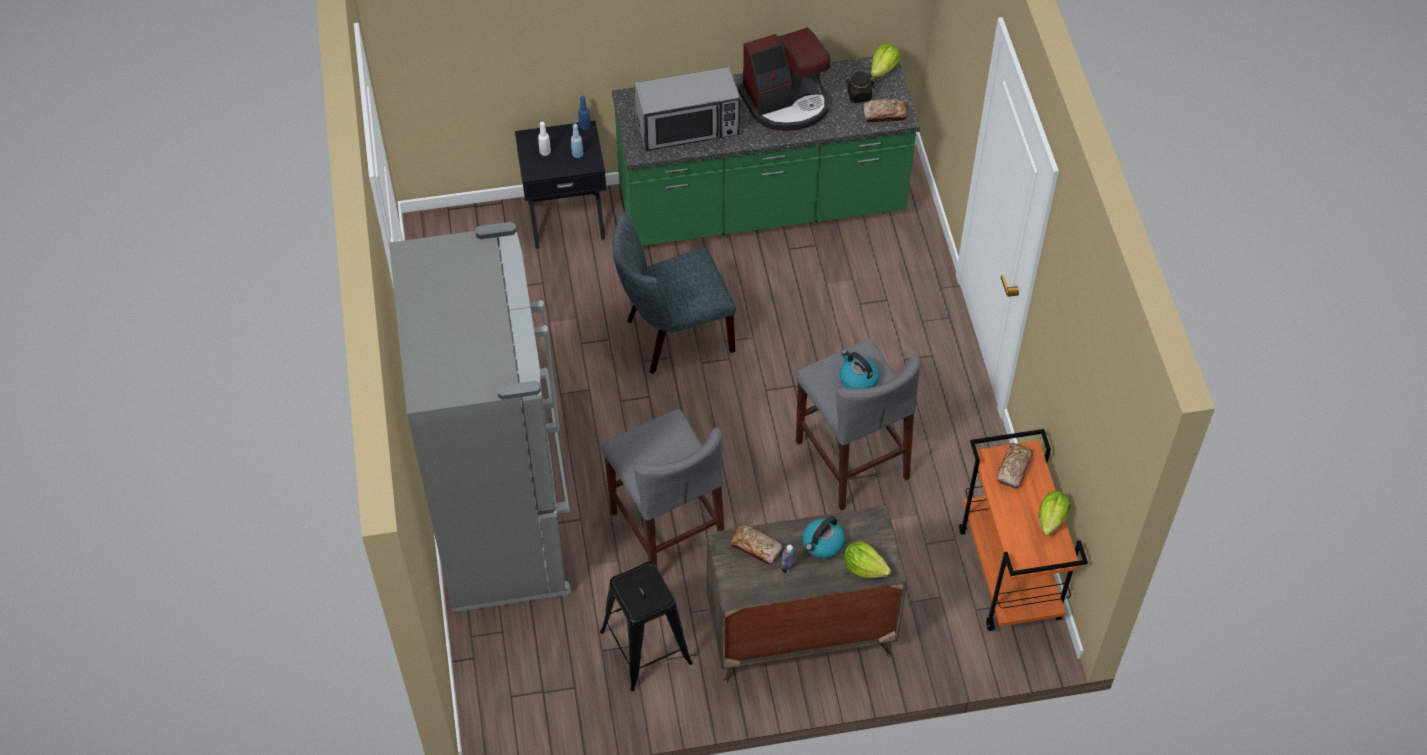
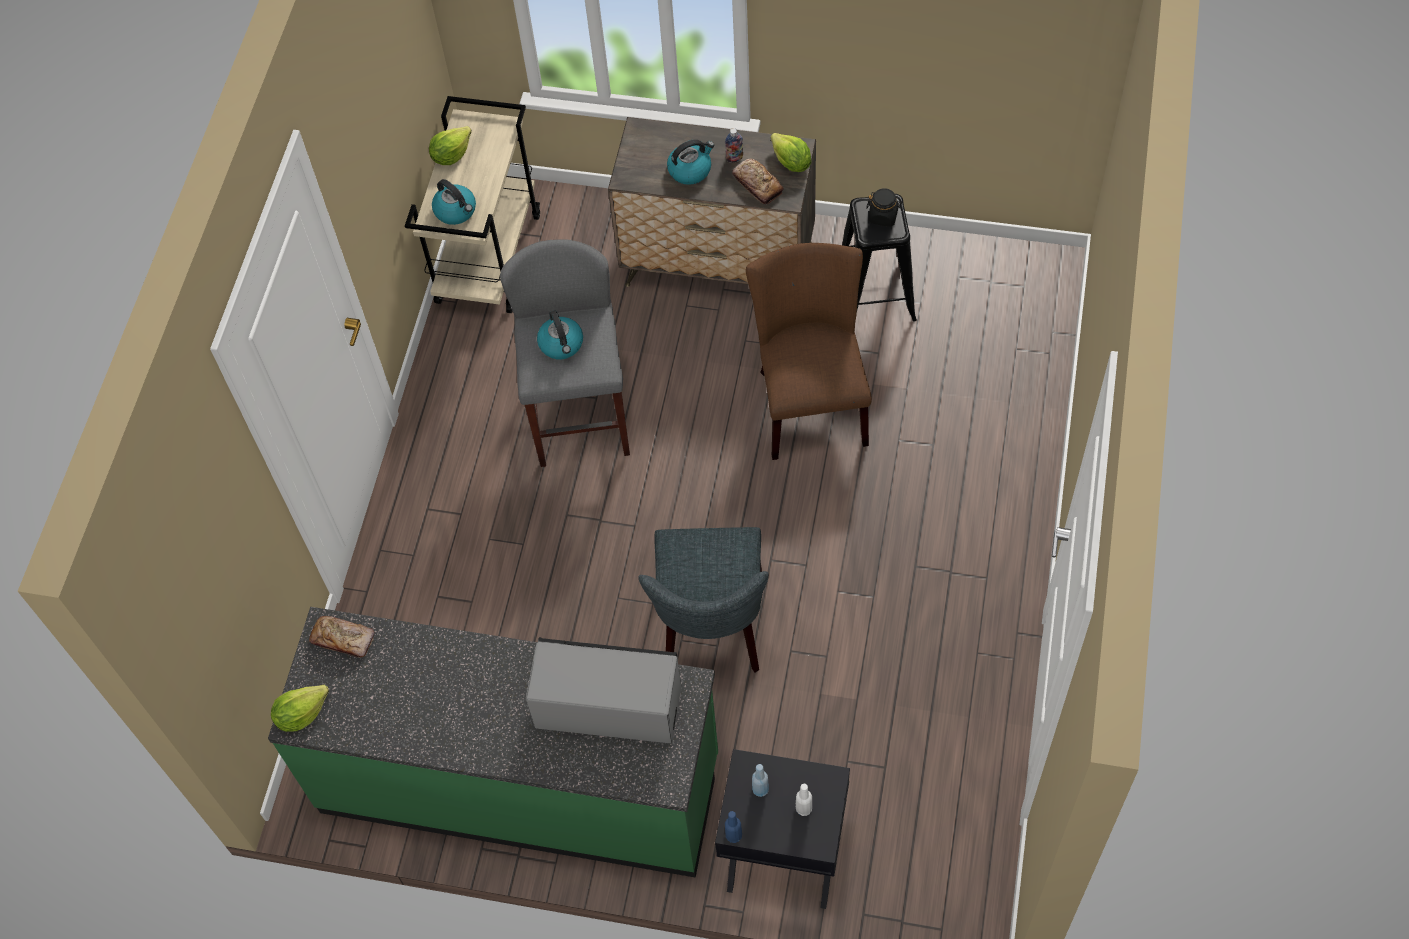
camera: 155 degrees left, 5 degrees up
grey fridge [389,222,571,612] -> none
grey stool [602,409,724,566] -> brown chair [746,243,872,460]
grey chair [613,211,736,374] -> grey chair turned 90 degrees clockwise [638,527,769,672]
coffee machine [739,27,831,131] -> none
lettuce [844,541,891,578] -> lettuce moved to [771,133,812,172]
black jar [846,71,874,103] -> black jar moved to [866,188,902,227]
orange cart [959,429,1088,631] -> beige cart [405,96,540,313]
bread [997,443,1033,489] -> kettle [432,179,476,225]

